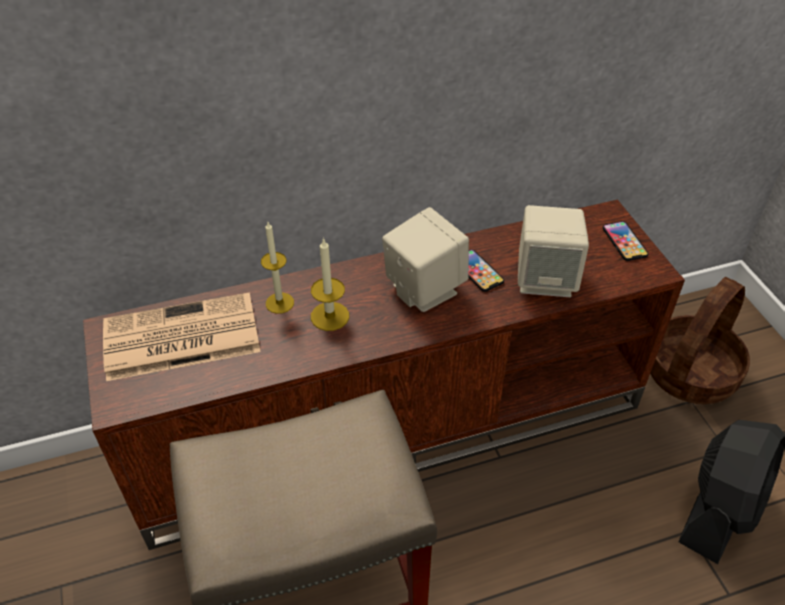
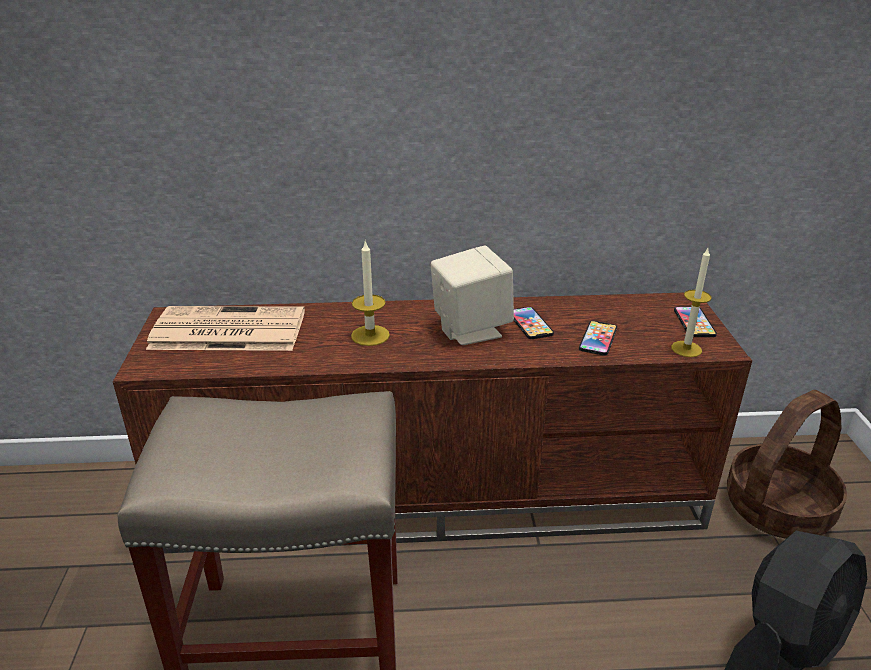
camera: 15 degrees right, 15 degrees down
candle [261,222,294,314] -> candle moved to [671,248,712,357]
beige speaker [518,205,589,297] -> phone [579,321,617,356]

